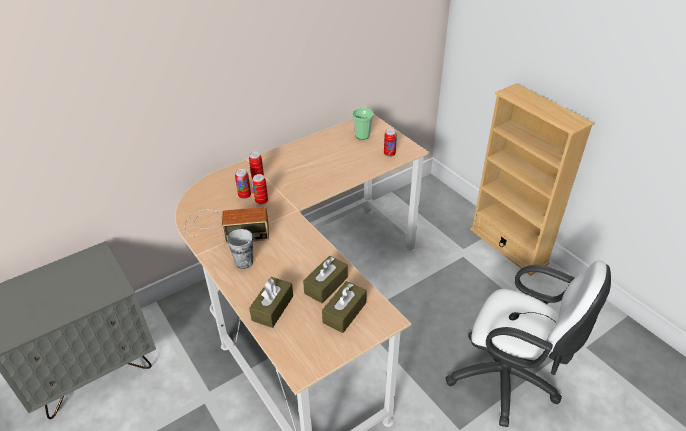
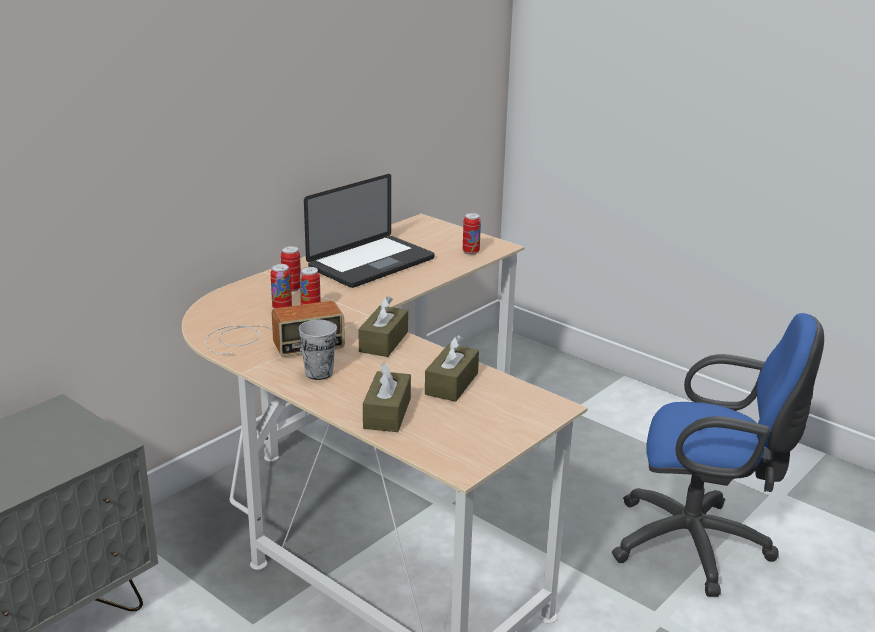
camera: 15 degrees left, 15 degrees down
brown tissue box [322,281,367,333] -> brown tissue box moved to [358,296,408,357]
cup [352,108,374,140] -> none
white office chair [446,261,611,427] -> blue office chair [612,313,824,597]
beige bookcase [470,83,595,276] -> none
none -> laptop [304,174,435,288]

